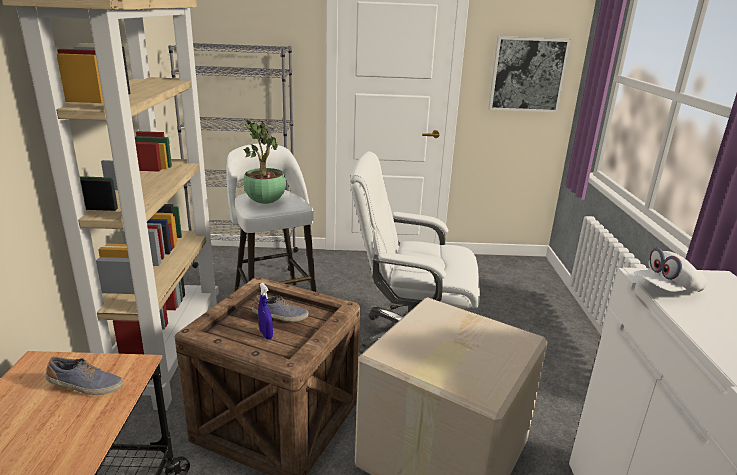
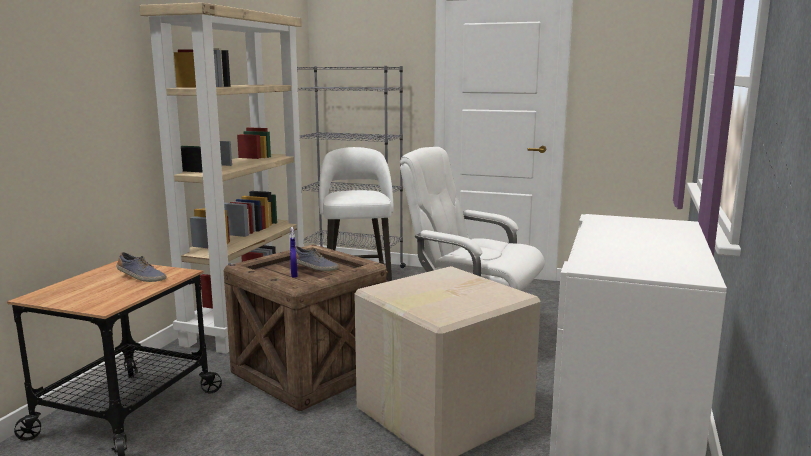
camera: 20 degrees right, 10 degrees down
potted plant [243,120,286,204] -> none
picture [488,36,571,112] -> none
white cap [634,248,707,292] -> none

